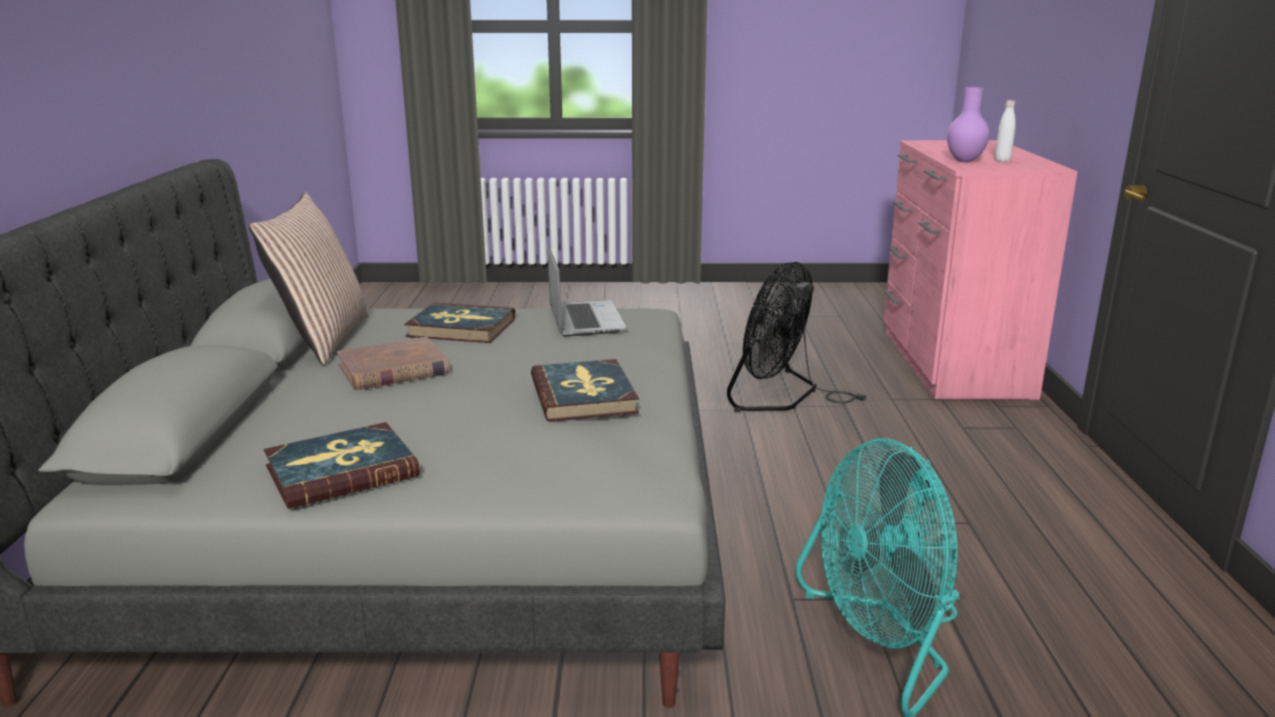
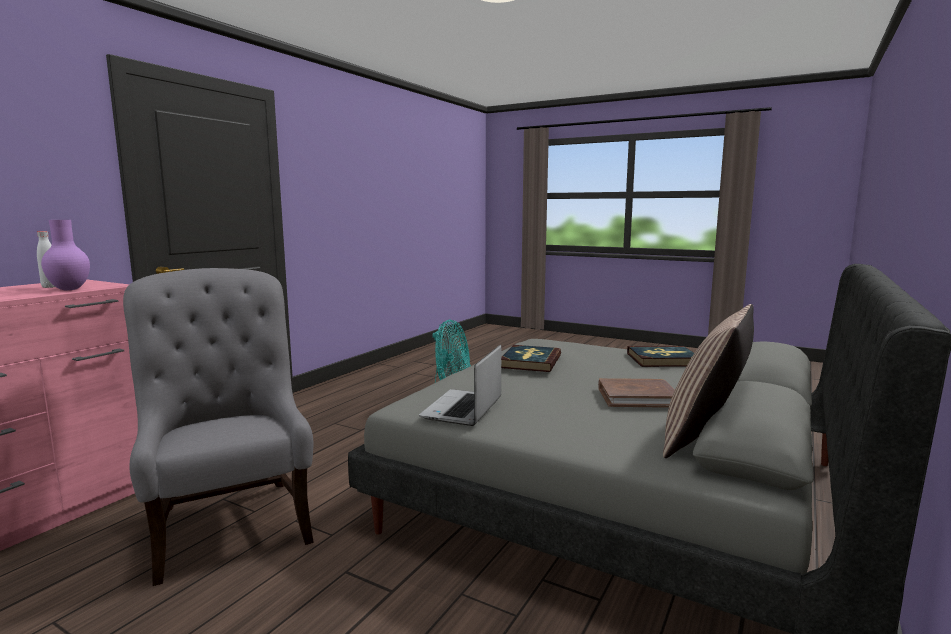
camera: 150 degrees left, 10 degrees down
book [404,303,515,343] -> none
black fan [727,262,866,413] -> grey chair [123,268,314,586]

